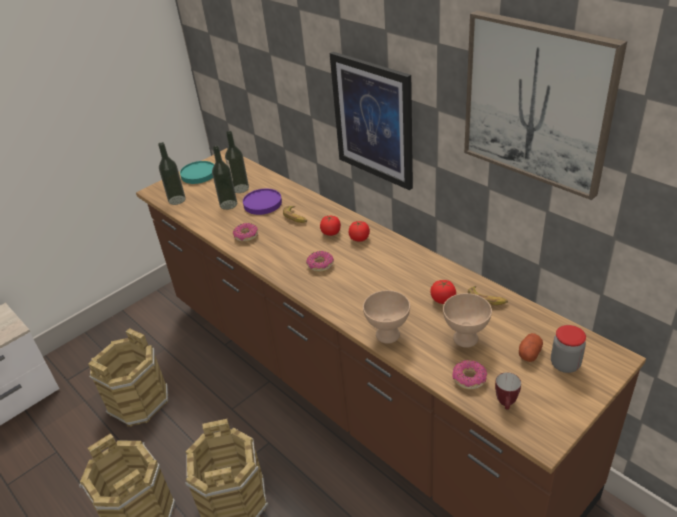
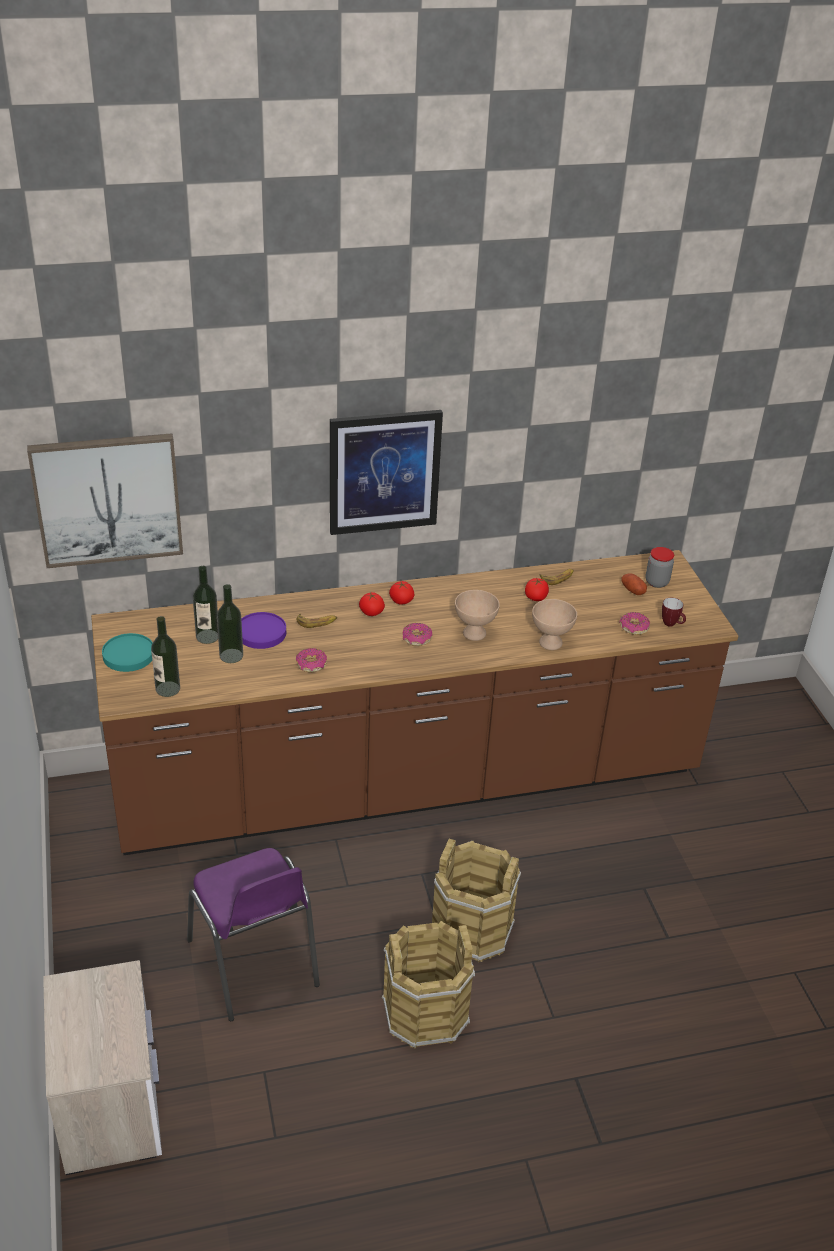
camera: 65 degrees left, 0 degrees up
brown bucket [88,328,169,427] -> purple chair [187,848,320,1021]
beige bowl [443,293,492,348] -> beige bowl moved to [455,590,500,641]
picture [464,10,627,200] -> picture moved to [27,433,183,568]

